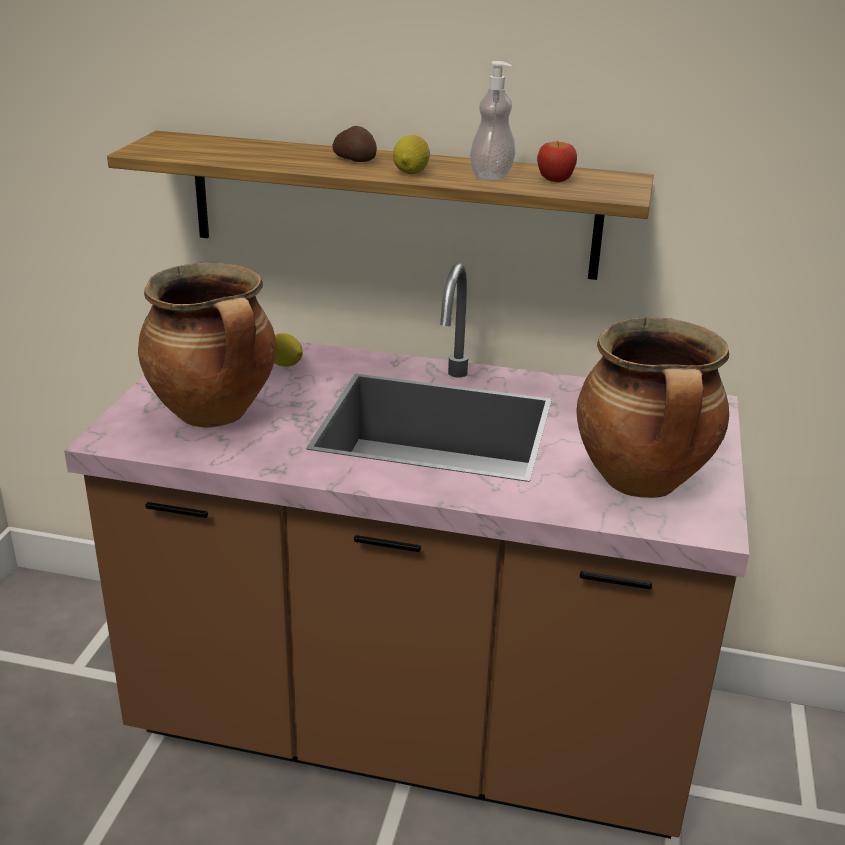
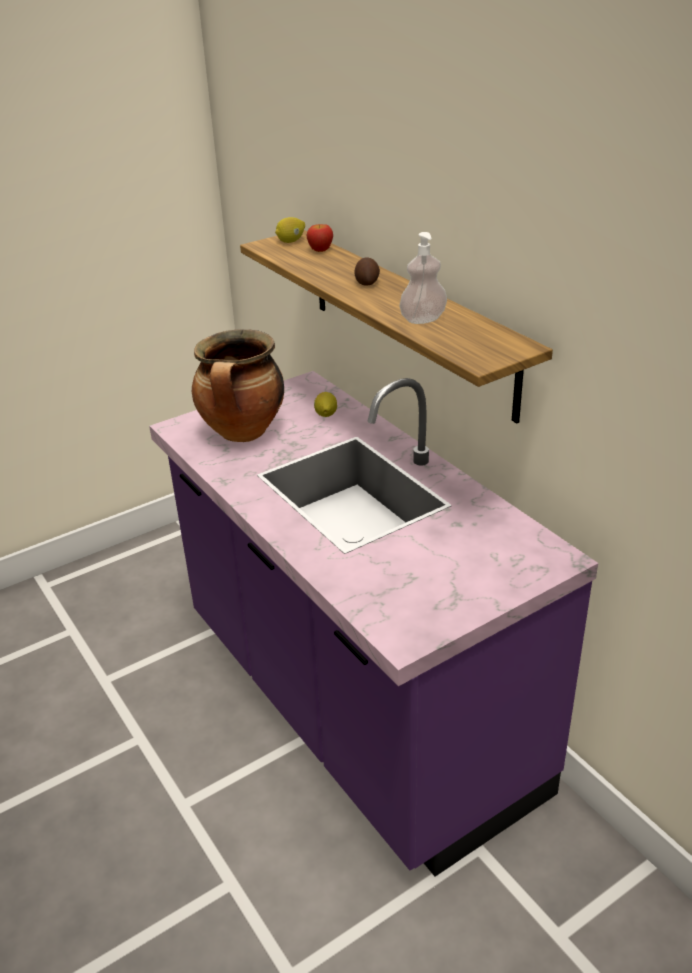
camera: 45 degrees right, 5 degrees up
brown counter [64,263,749,839] -> purple counter [149,371,598,877]
lemon [393,135,430,174] -> lemon moved to [275,217,305,243]
apple [537,141,577,182] -> apple moved to [307,224,333,252]
cooking pot [576,317,729,498] -> none

